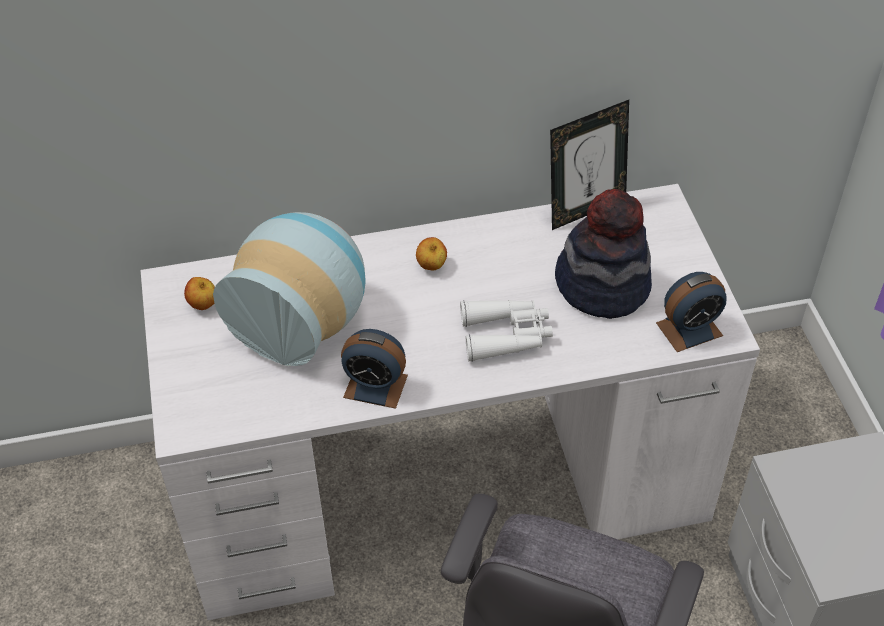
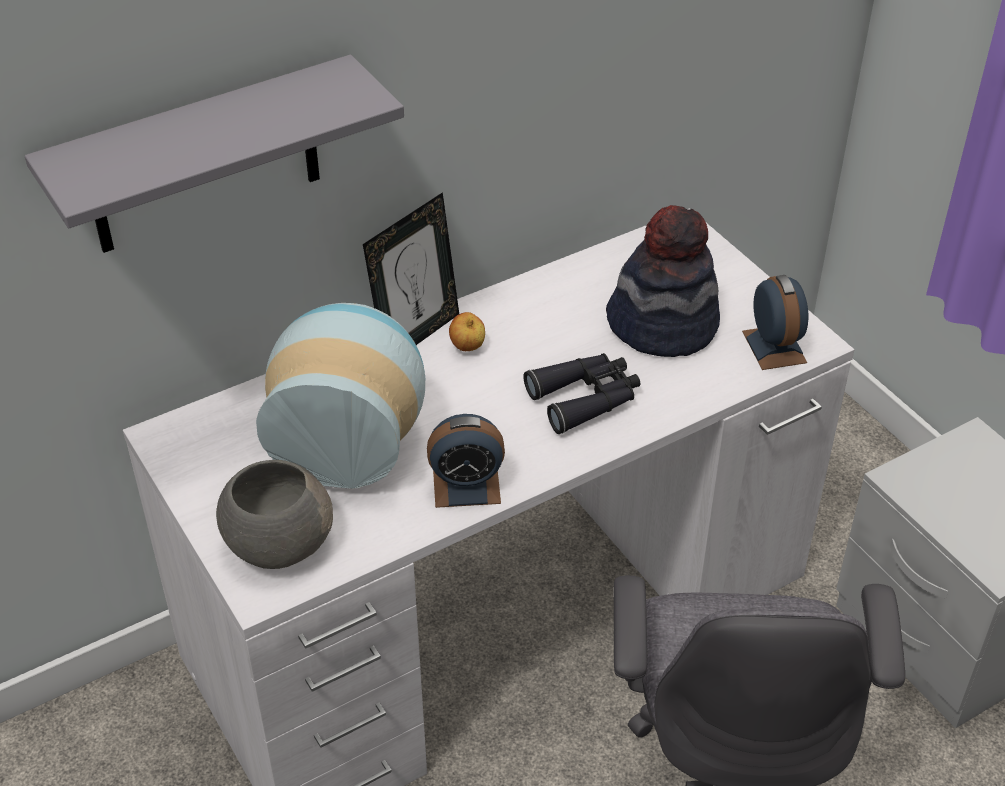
camera: 20 degrees left, 5 degrees down
apple [184,277,215,310] -> none
white binoculars [460,300,553,362] -> black binoculars [523,353,640,434]
picture frame [550,100,629,230] -> picture frame moved to [363,192,459,345]
alarm clock [656,272,727,352] -> alarm clock turned 60 degrees counterclockwise [742,275,808,370]
none -> grey shelf [25,55,404,253]
none -> grey bowl [216,460,333,569]

